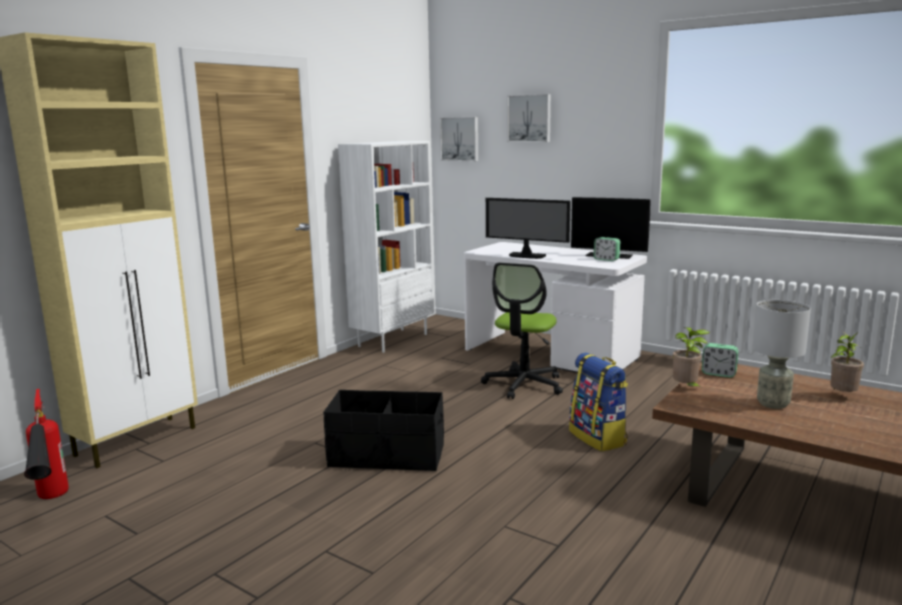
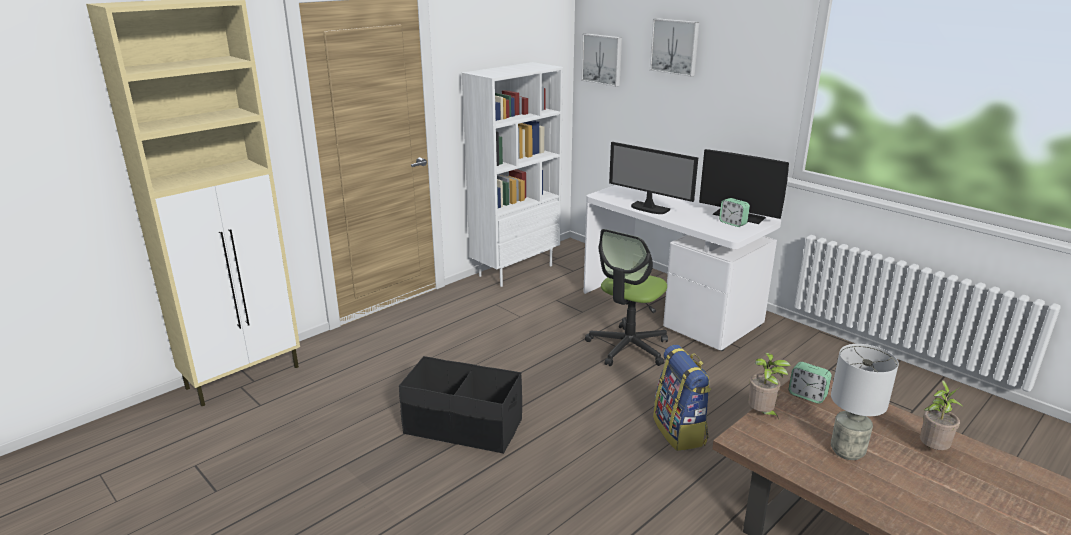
camera: 10 degrees right, 10 degrees up
fire extinguisher [24,389,69,499] -> none

